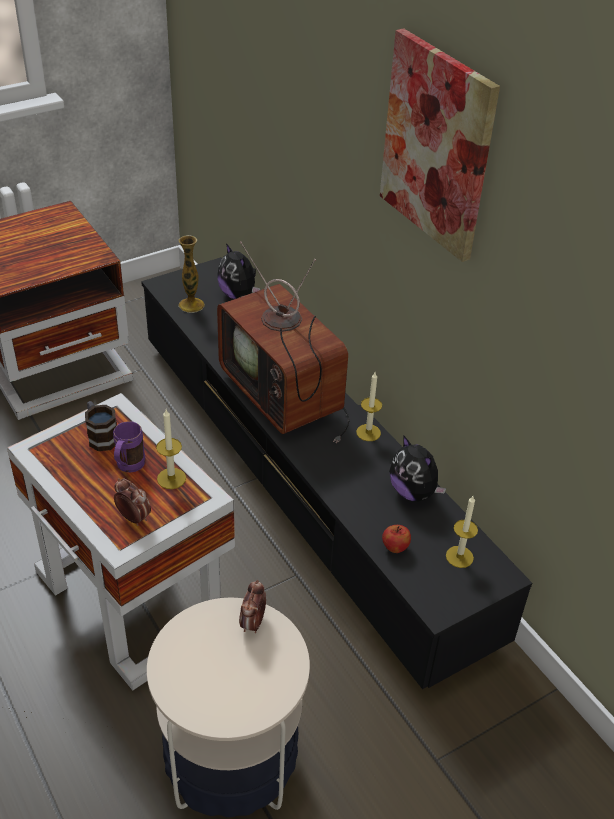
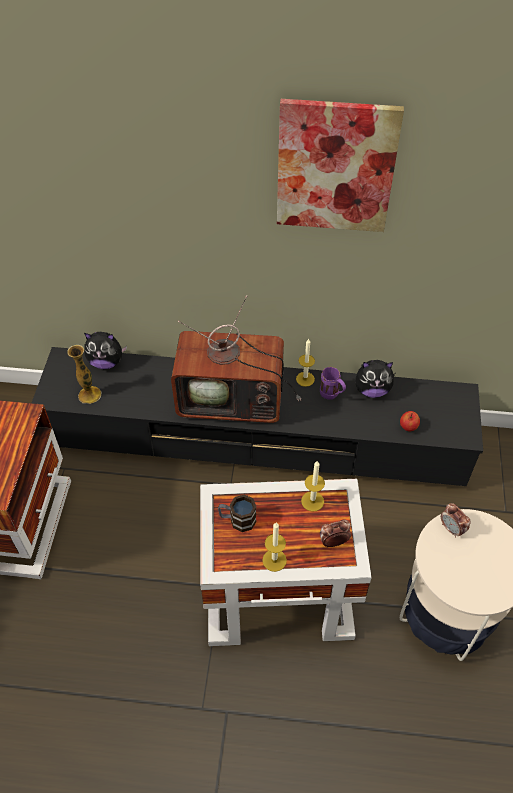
camera: 50 degrees left, 10 degrees up
purple mug [113,421,145,472] -> purple mug moved to [320,367,346,400]
candle [446,496,478,568] -> candle moved to [262,523,287,572]

